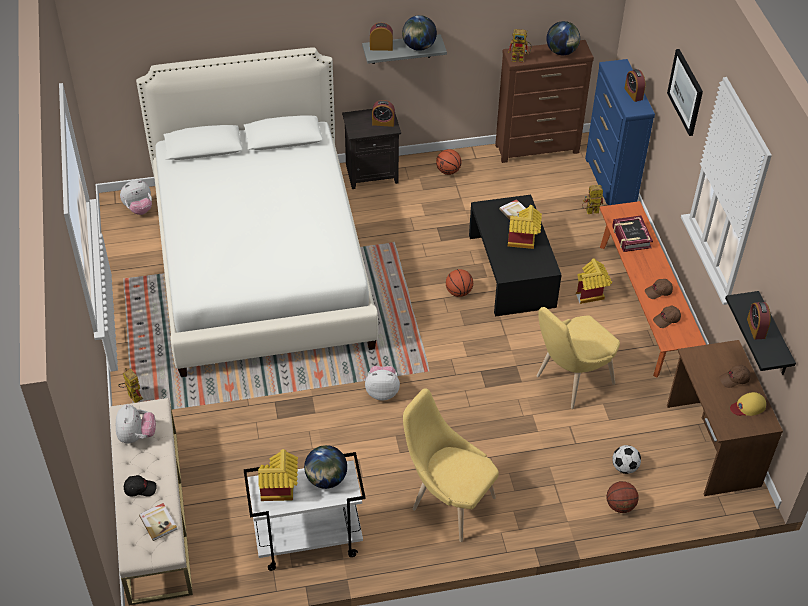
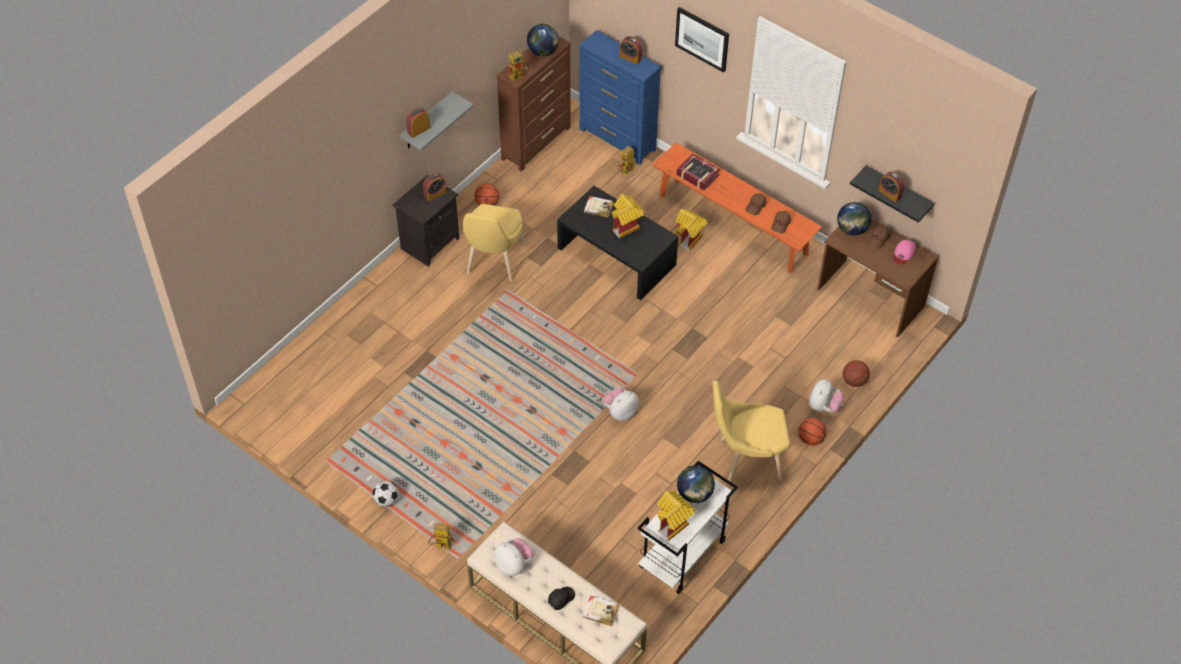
camera: 40 degrees left, 5 degrees up
plush toy [120,180,152,215] -> plush toy moved to [809,380,844,413]
white bed [136,47,378,377] -> none
globe [402,15,437,51] -> globe moved to [837,202,871,236]
basketball [446,269,473,297] -> basketball moved to [799,418,826,446]
yellow chair [536,307,620,409] -> yellow chair moved to [463,204,526,281]
football [612,445,641,474] -> football moved to [373,481,399,507]
yellow cap [730,392,766,416] -> pink cap [893,240,916,265]

